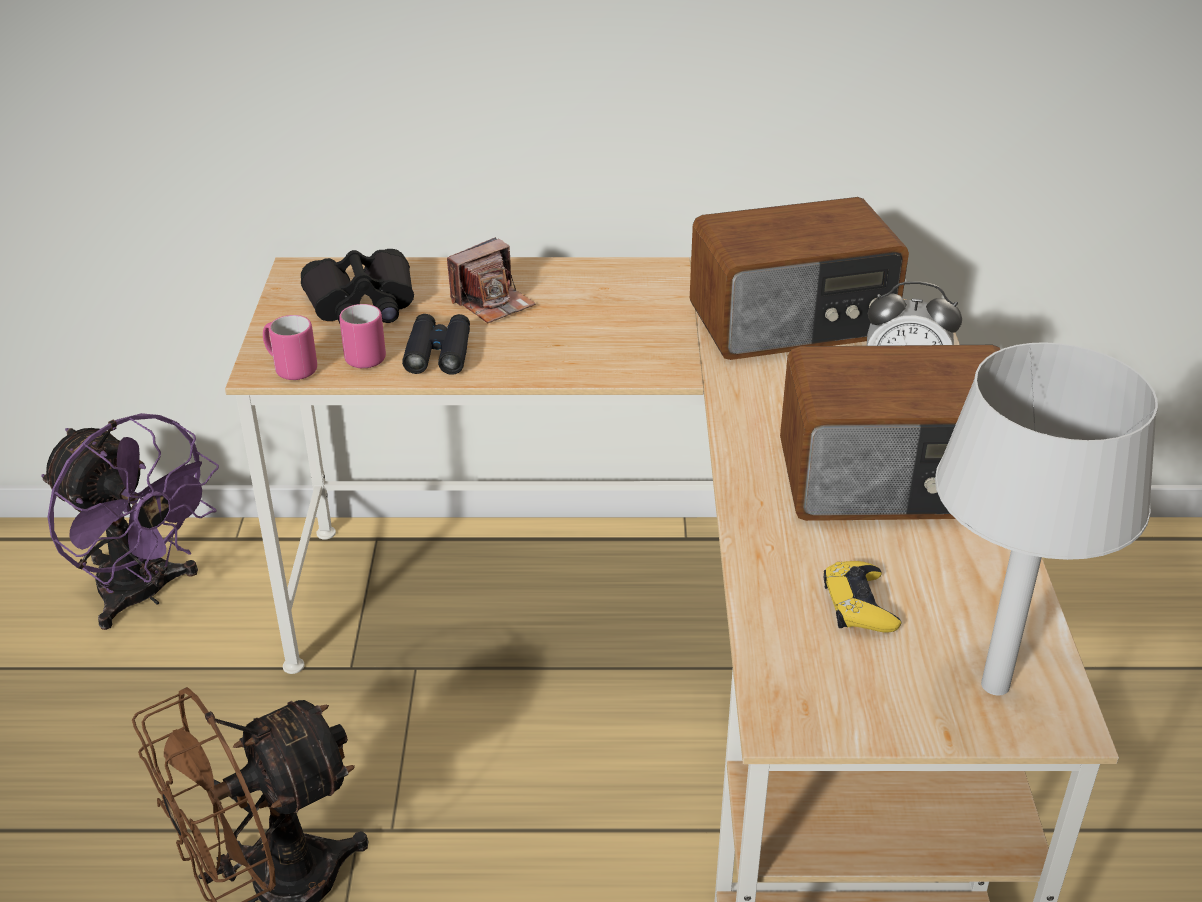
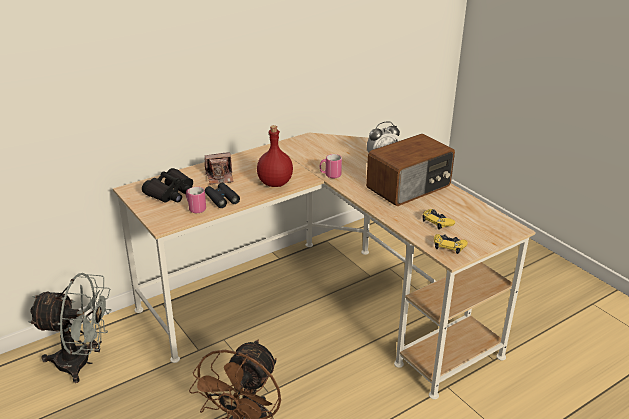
camera: 35 degrees left, 5 degrees down
purple fan [41,413,219,630] -> grey fan [29,273,112,383]
pink mug [263,315,317,380] -> pink mug moved to [320,154,342,178]
camera [447,237,536,323] -> camera turned 60 degrees clockwise [204,152,234,184]
radio [690,197,909,360] -> none
grey table lamp [935,342,1158,695] -> none
none -> red bottle [257,125,293,187]
none -> yellow game controller [434,234,468,254]

